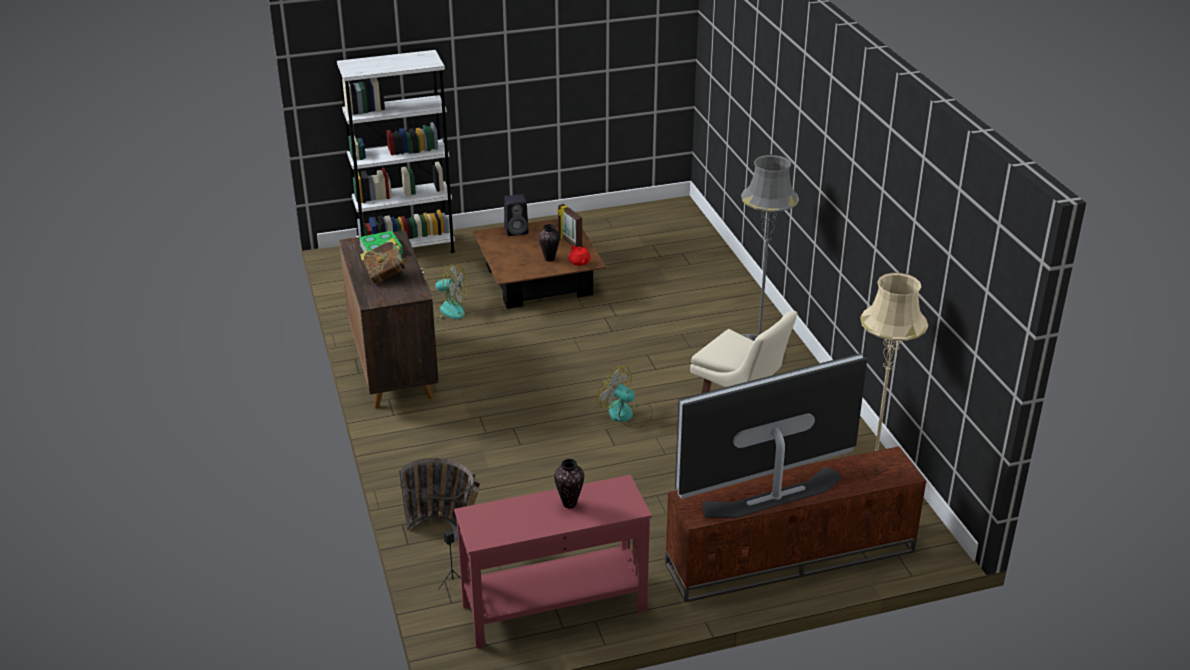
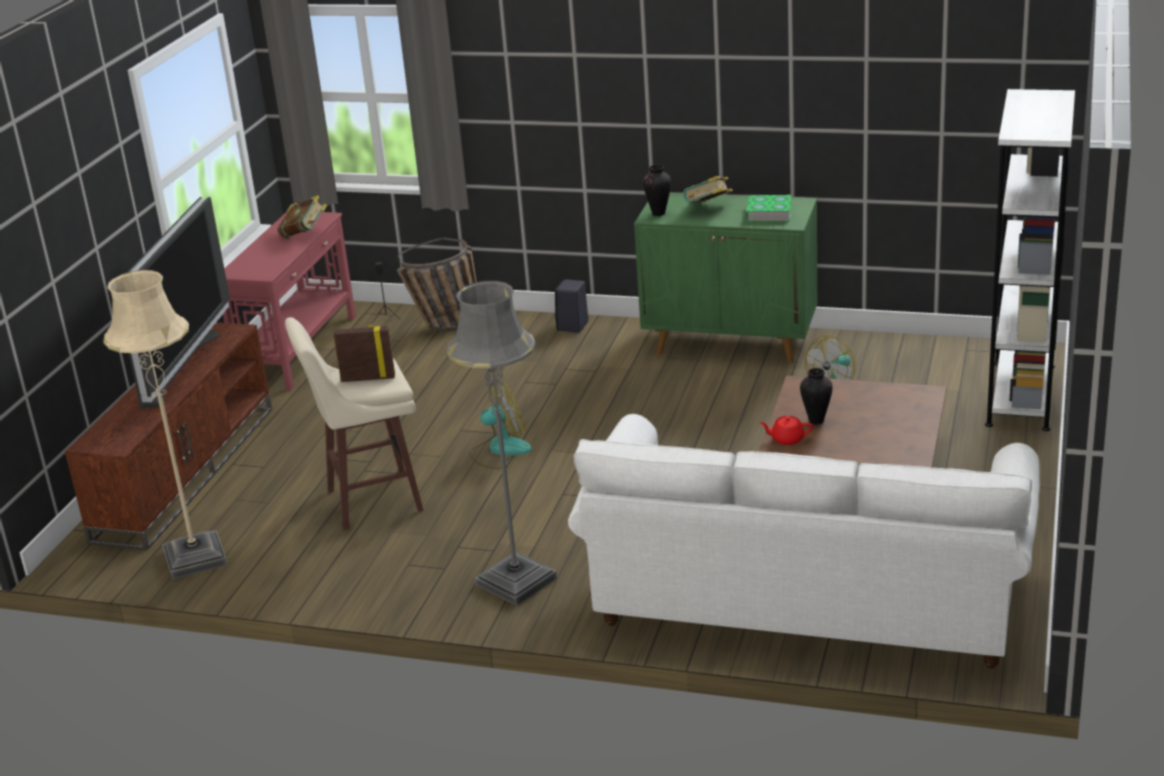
camera: 125 degrees right, 5 degrees down
brown cabinet [339,230,439,409] -> green cabinet [634,193,817,363]
black speaker [504,194,529,236] -> black speaker moved to [555,279,589,333]
vase [554,459,584,508] -> vase moved to [643,165,671,216]
picture frame [557,204,582,247] -> picture frame moved to [333,325,395,382]
none -> book [277,195,327,238]
none -> white sofa [568,414,1040,669]

